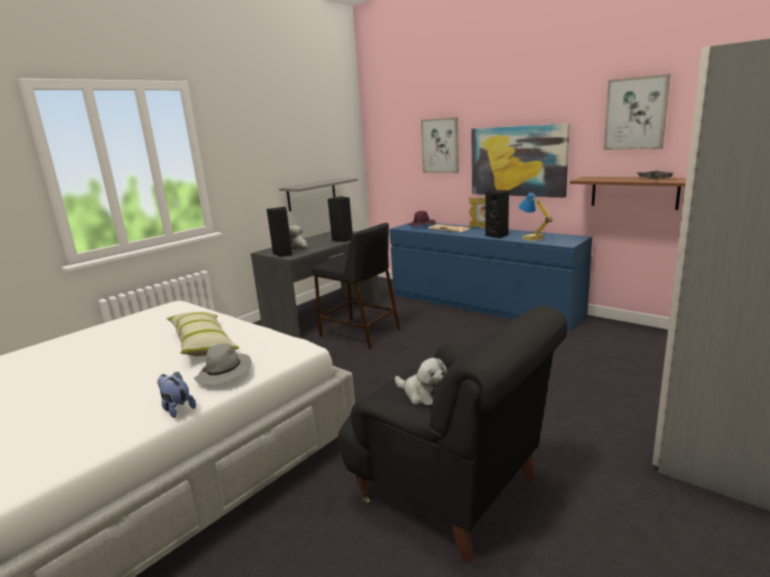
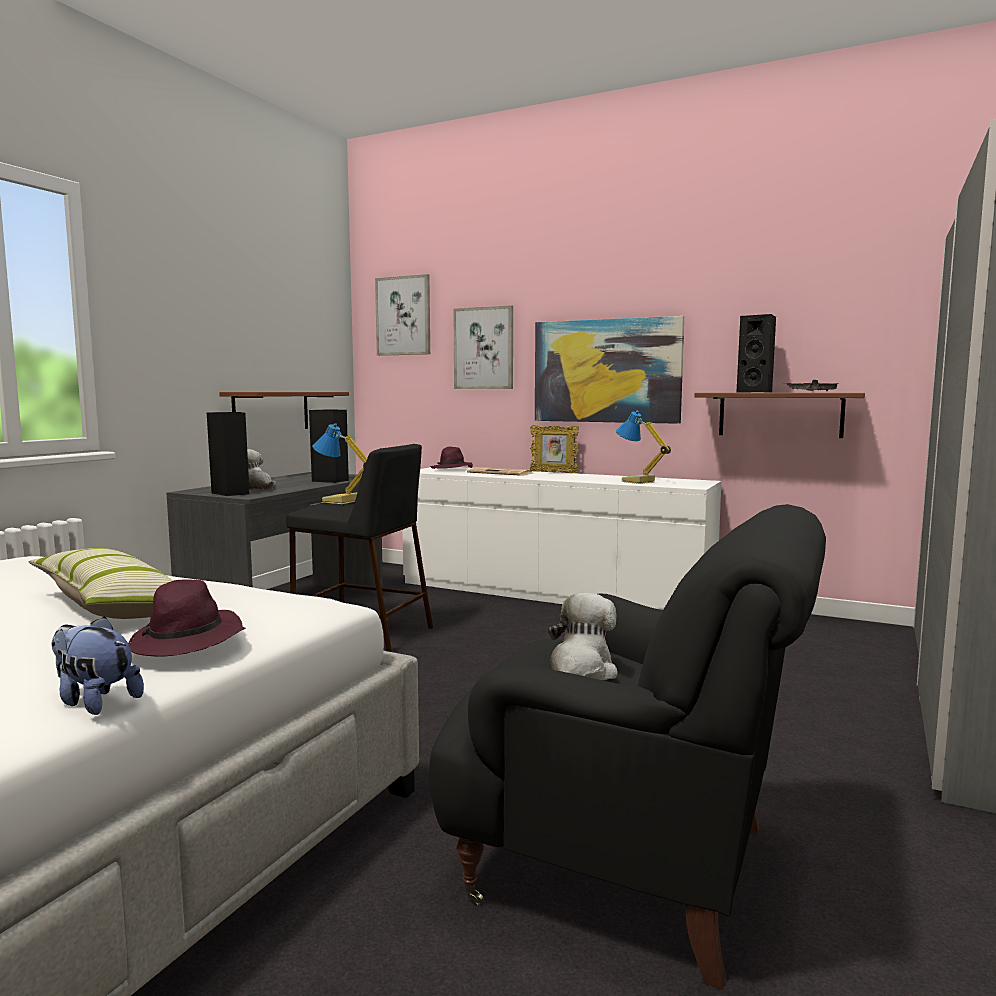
camera: 15 degrees left, 10 degrees down
grey hat [194,344,252,385] -> purple hat [128,579,245,657]
grey shelf [279,178,358,211] -> brown shelf [219,392,349,429]
blue dresser [389,222,592,331] -> white dresser [402,467,722,610]
plush toy [395,358,447,405] -> plush toy turned 90 degrees counterclockwise [548,593,618,680]
black speaker [485,190,509,239] -> black speaker moved to [737,314,776,392]
picture [604,74,670,150] -> picture moved to [375,274,430,356]
none -> table lamp [313,423,367,504]

